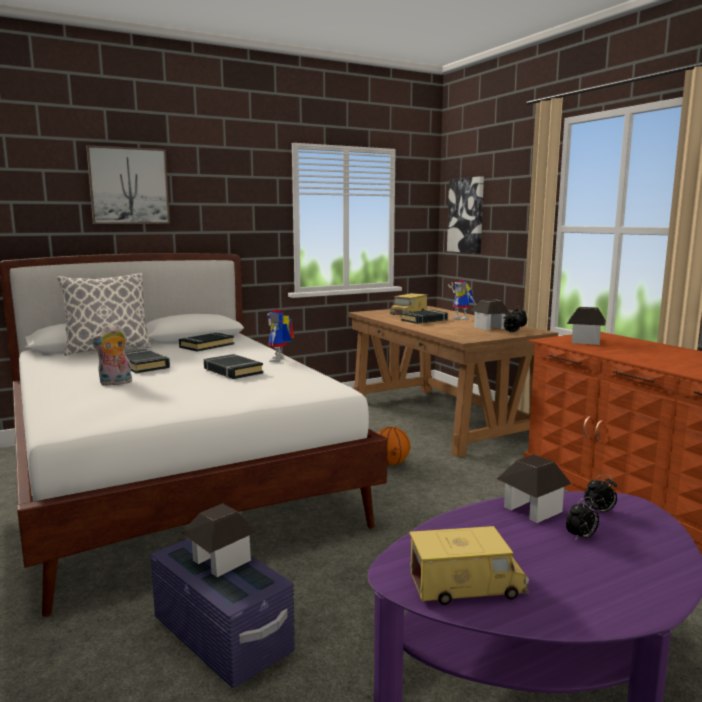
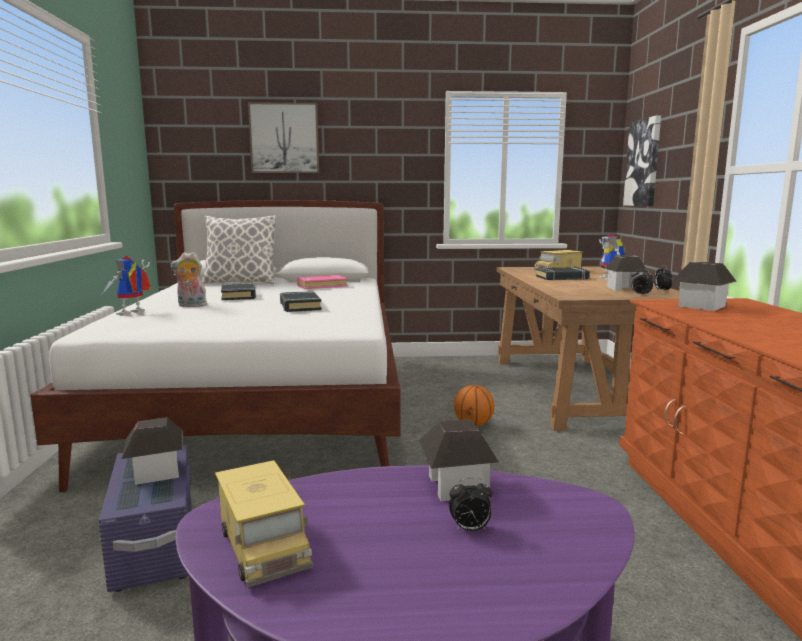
camera: 25 degrees right, 0 degrees up
black book [179,333,234,351] -> pink book [297,275,348,289]
toy robot [267,310,294,362] -> toy robot moved to [101,256,151,316]
toy truck [409,526,529,605] -> toy truck turned 45 degrees clockwise [215,460,313,588]
alarm clock [584,475,617,512] -> none

